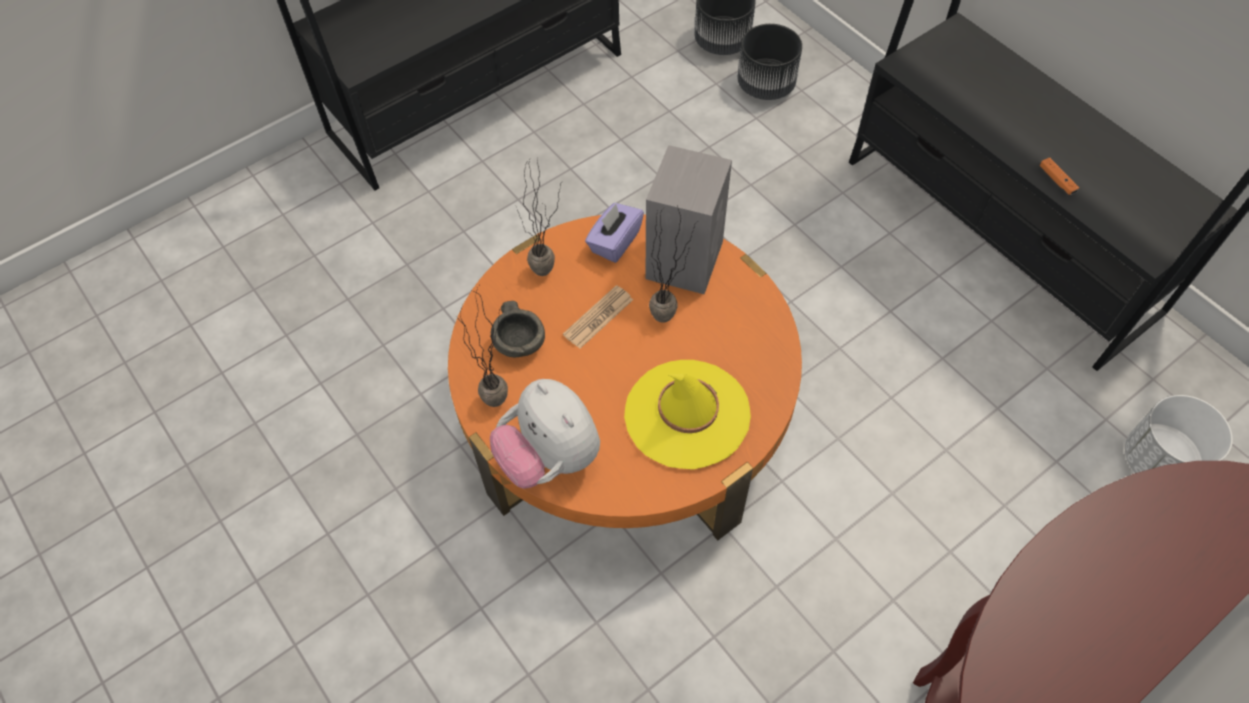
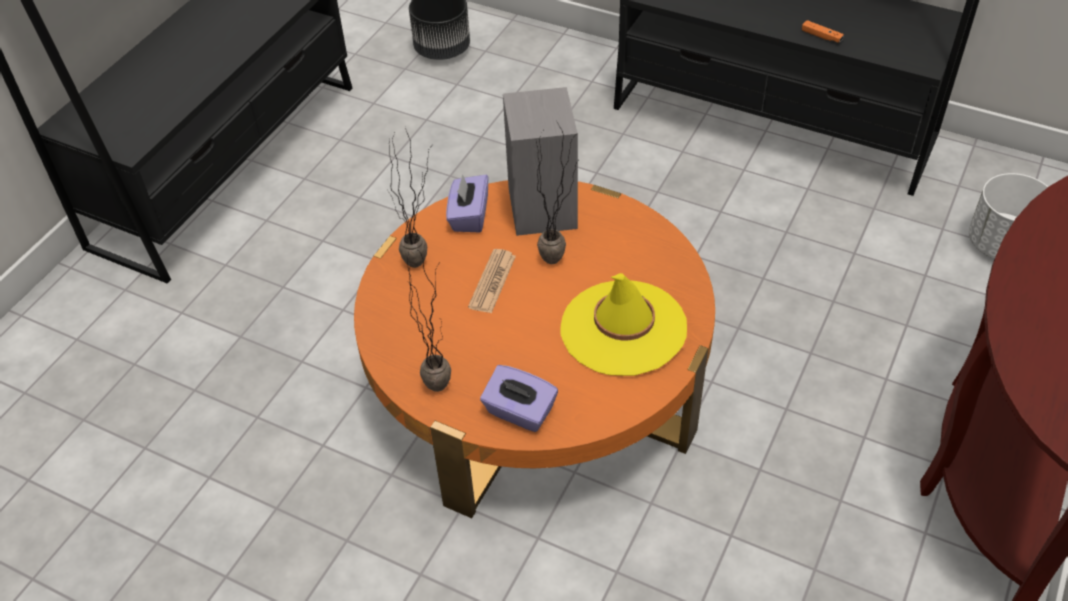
camera: 25 degrees left, 10 degrees down
plush toy [490,379,600,489] -> purple tissue box [480,365,558,432]
grey bowl [491,301,545,357] -> none
black planter [737,24,802,100] -> none

